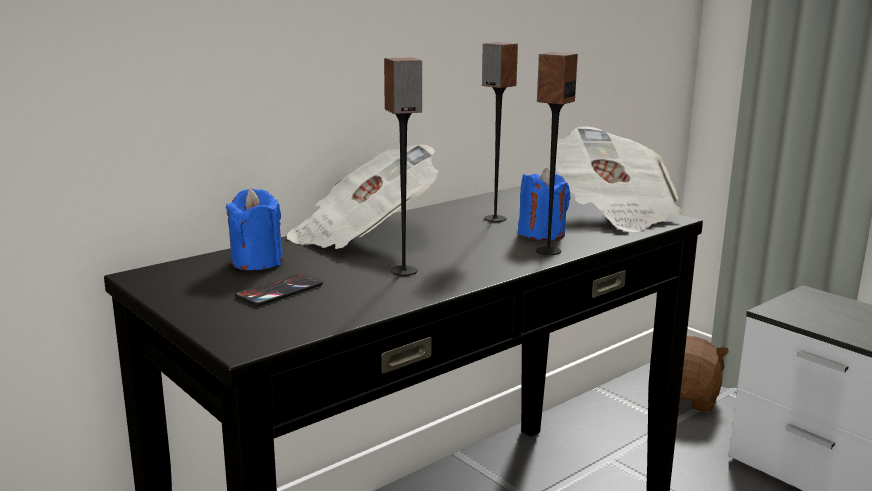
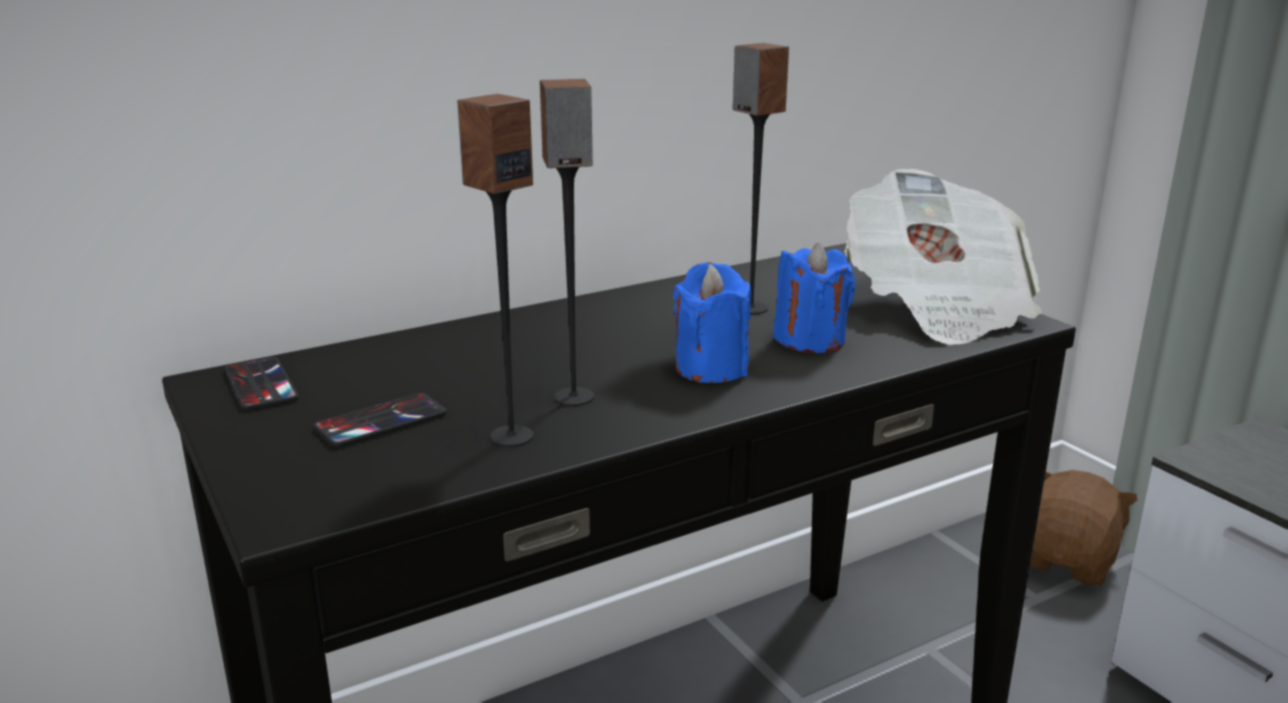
camera: 10 degrees right, 5 degrees up
blue candle [226,188,283,270] -> blue candle moved to [673,262,751,383]
newspaper [287,144,438,249] -> none
speaker [536,52,578,255] -> speaker moved to [457,94,534,447]
none -> phone [224,357,299,410]

